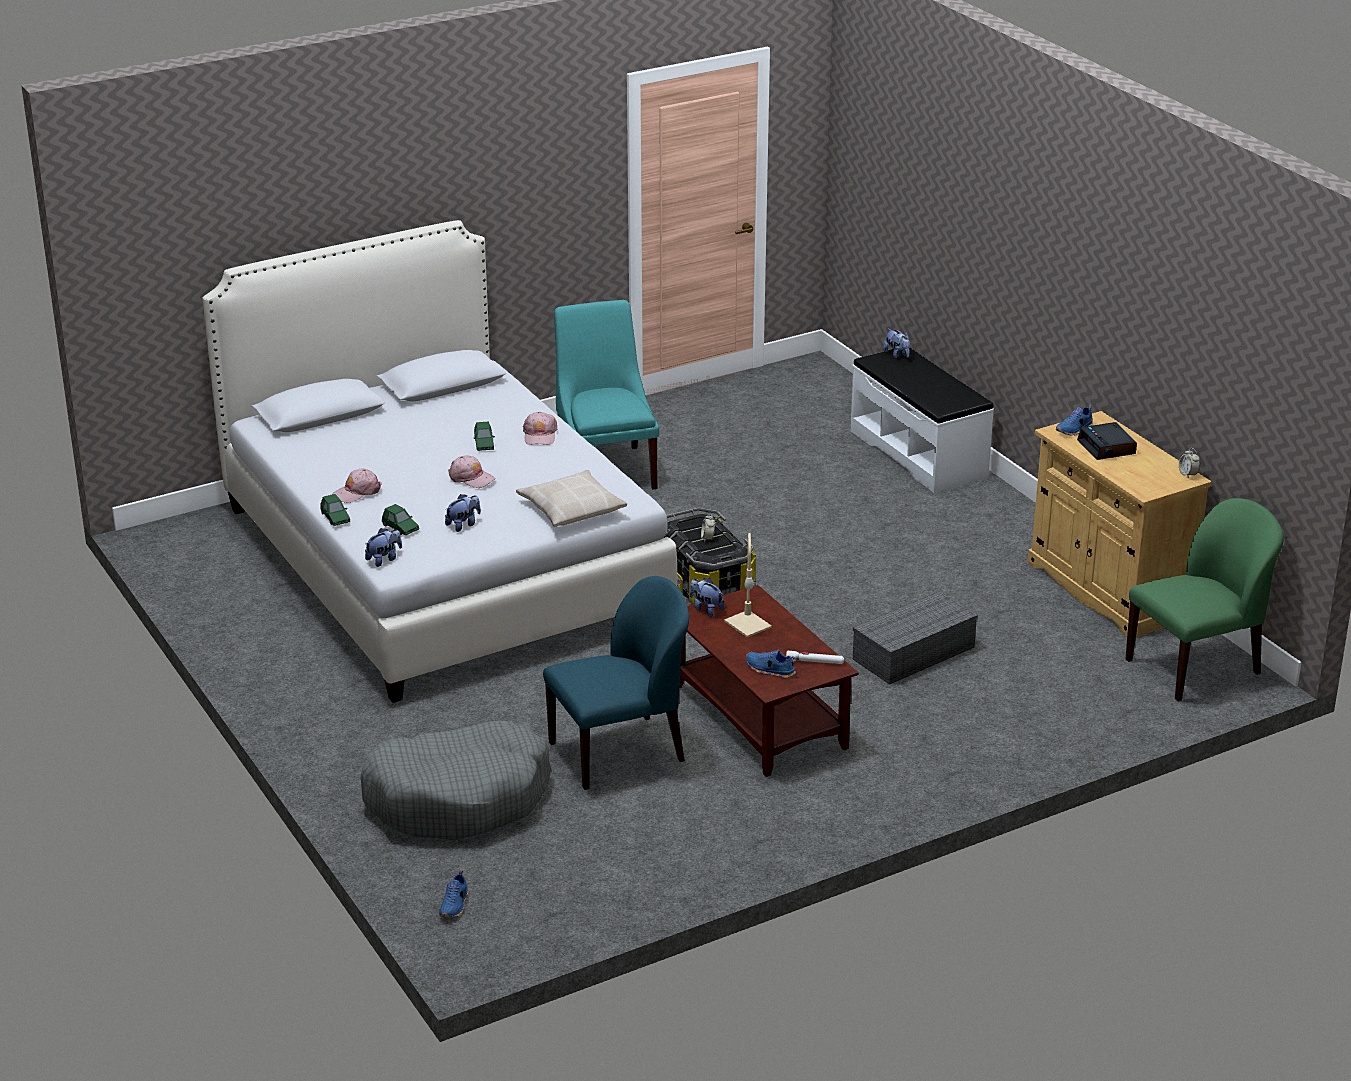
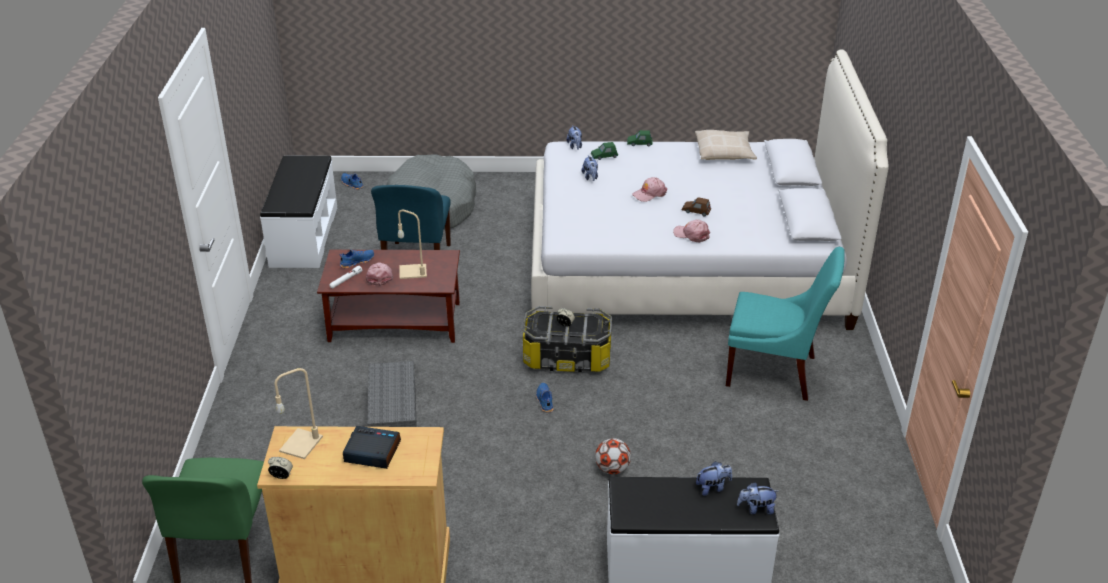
camera: 120 degrees right, 5 degrees up
pink cap [332,468,382,503] -> pink cap moved to [366,263,394,286]
green toy car [474,421,495,451] -> brown toy car [681,197,711,217]
beige pillow [516,470,627,527] -> beige pillow moved to [695,130,757,160]
plush toy [690,578,725,617] -> plush toy moved to [696,461,732,496]
blue shoe [1056,405,1093,436] -> blue shoe moved to [536,383,554,412]
none -> white bench [260,156,337,268]
none -> beige table lamp [274,368,323,459]
none -> football [595,438,631,474]

